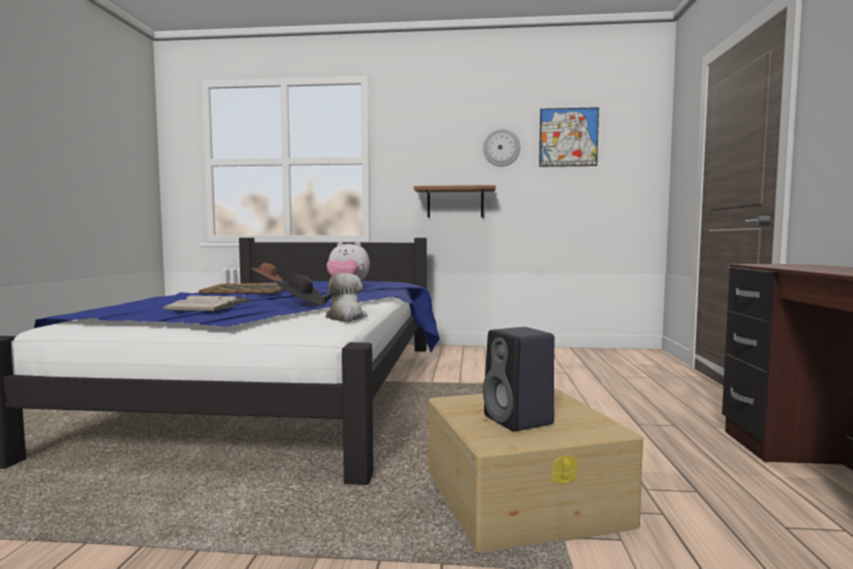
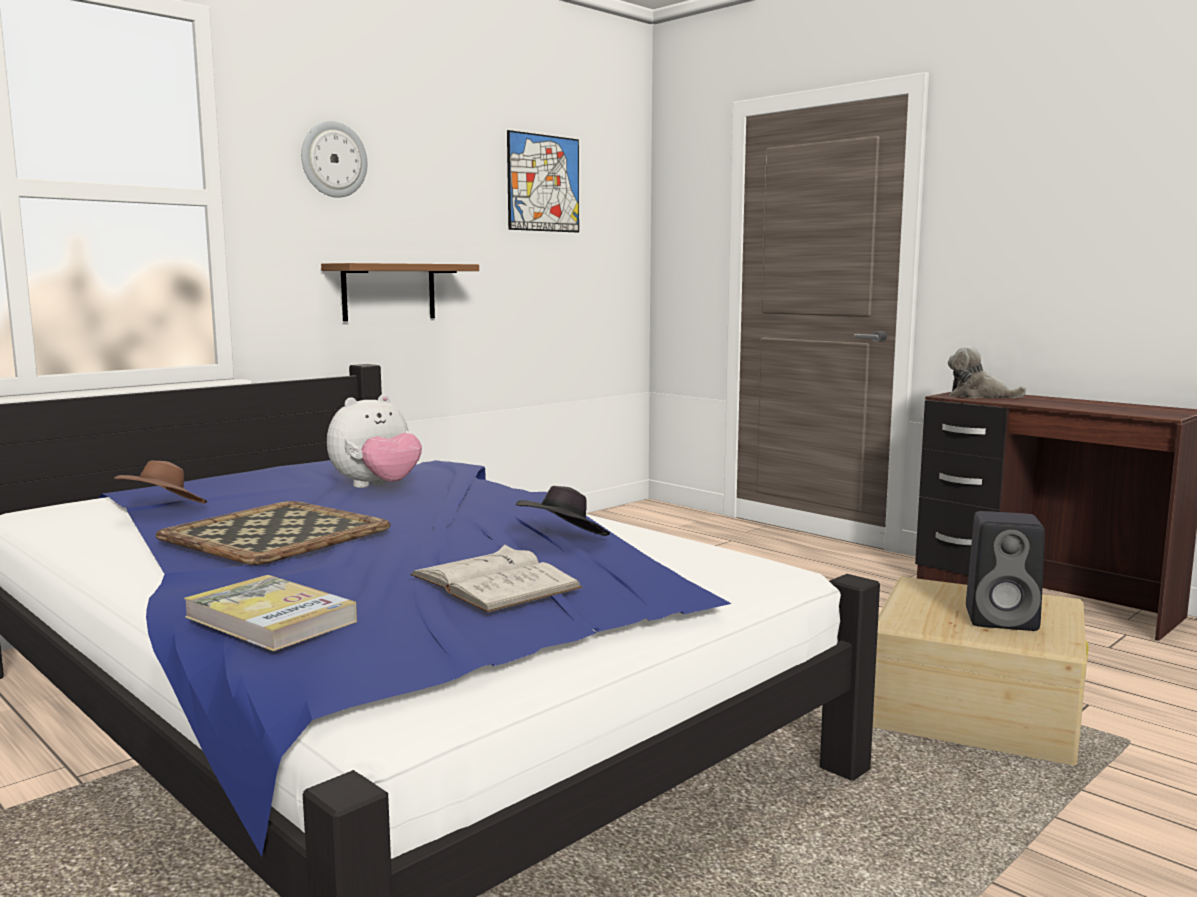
camera: 50 degrees left, 5 degrees up
plush toy [322,273,367,323] -> plush toy moved to [948,346,1027,399]
wall clock [483,129,520,167] -> wall clock moved to [301,121,367,198]
none -> book [184,575,357,651]

